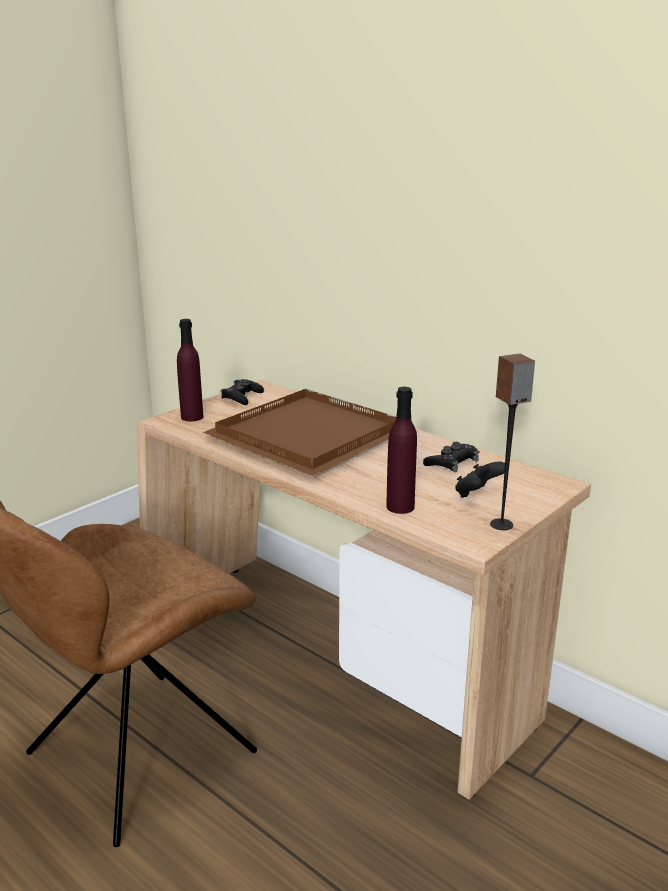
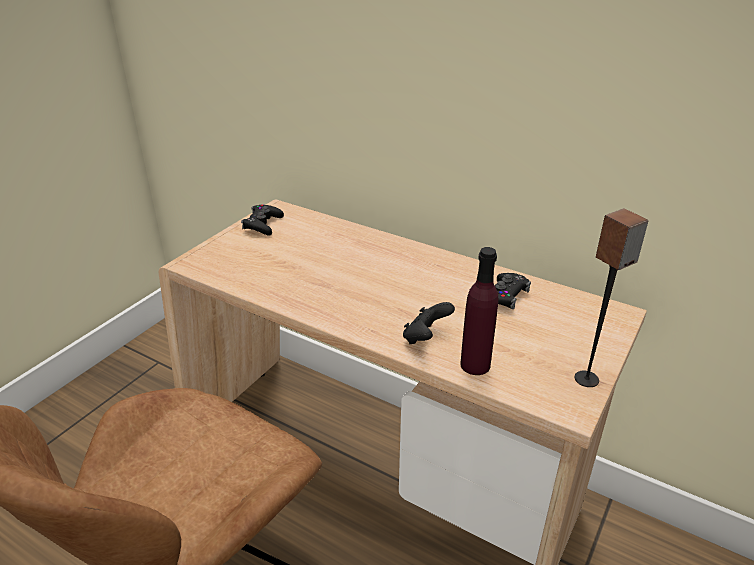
camera: 10 degrees left, 10 degrees up
purple bottle [177,319,203,421] -> none
brown tray [203,389,396,476] -> none
black game controller [455,461,505,498] -> black game controller moved to [403,302,455,344]

